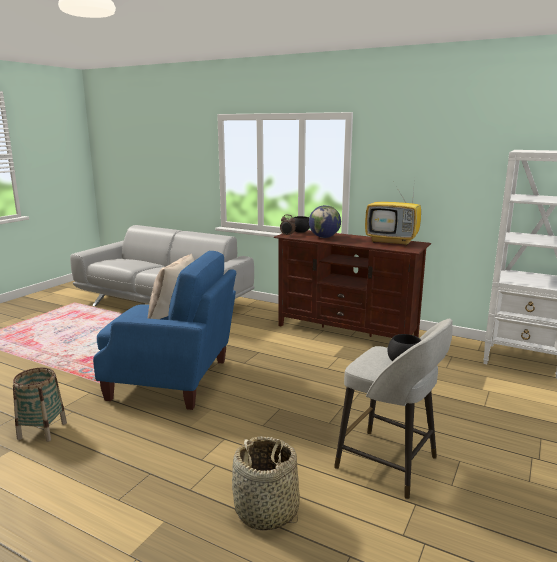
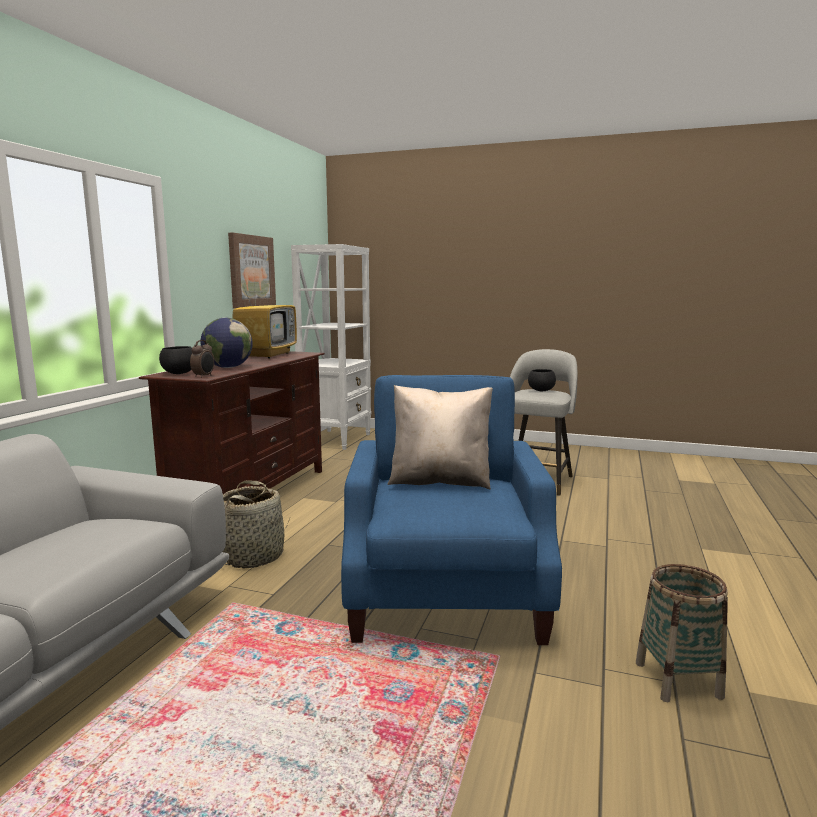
camera: 100 degrees left, 5 degrees down
basket [232,436,300,531] -> basket moved to [223,480,290,569]
none -> picture [228,233,276,309]

